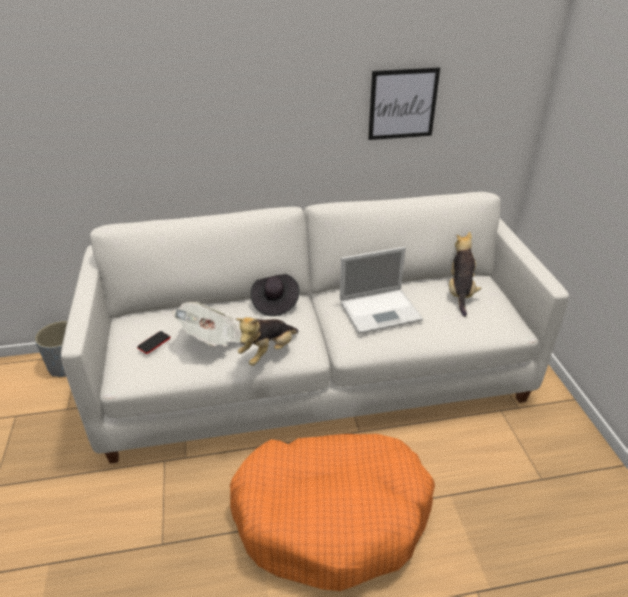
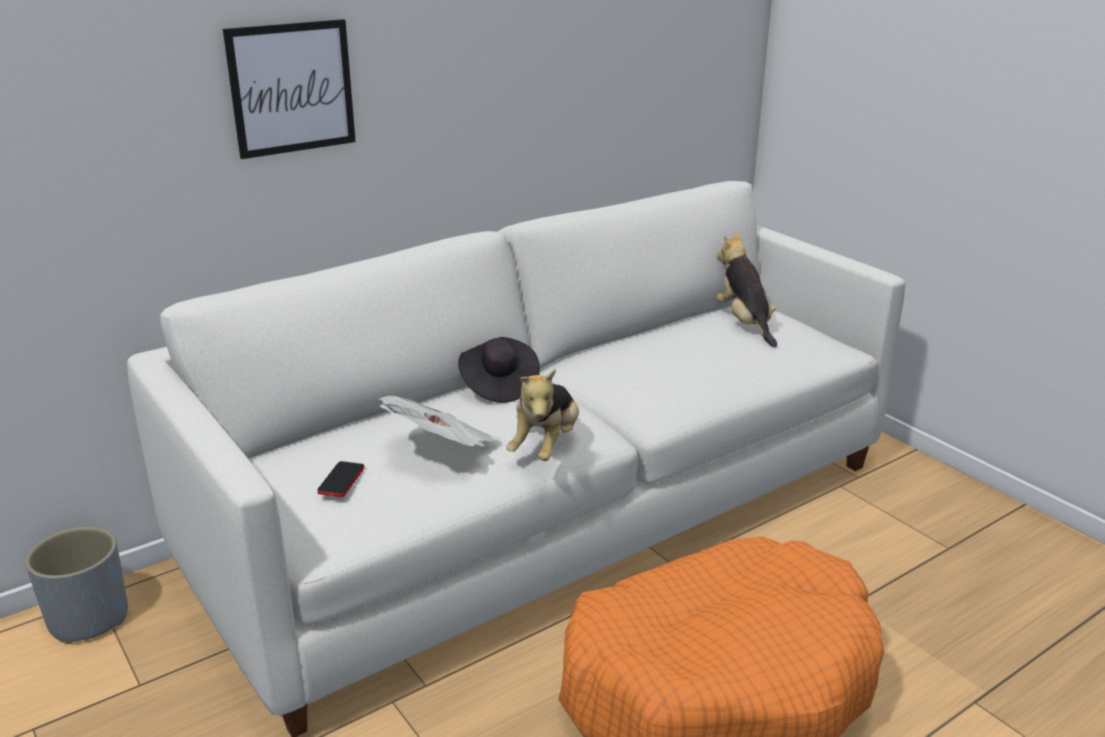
camera: 25 degrees left, 10 degrees down
laptop [340,247,423,334] -> none
picture [368,68,440,140] -> picture moved to [223,19,356,159]

